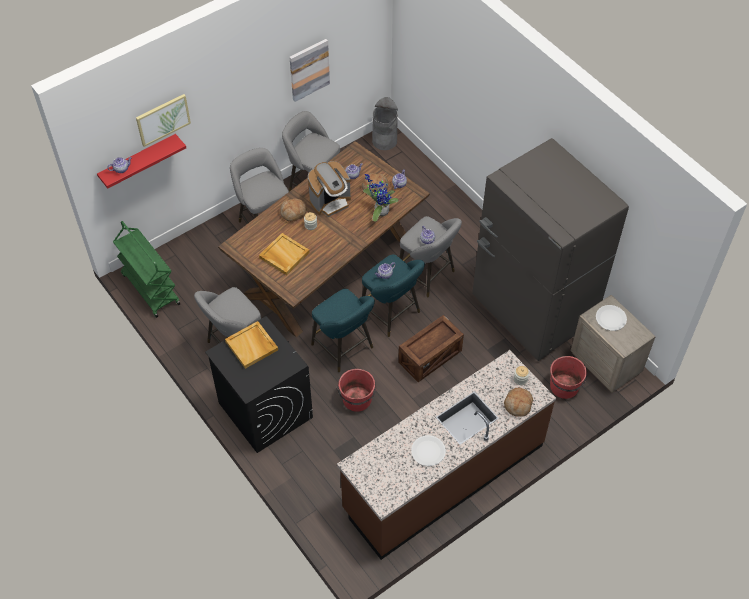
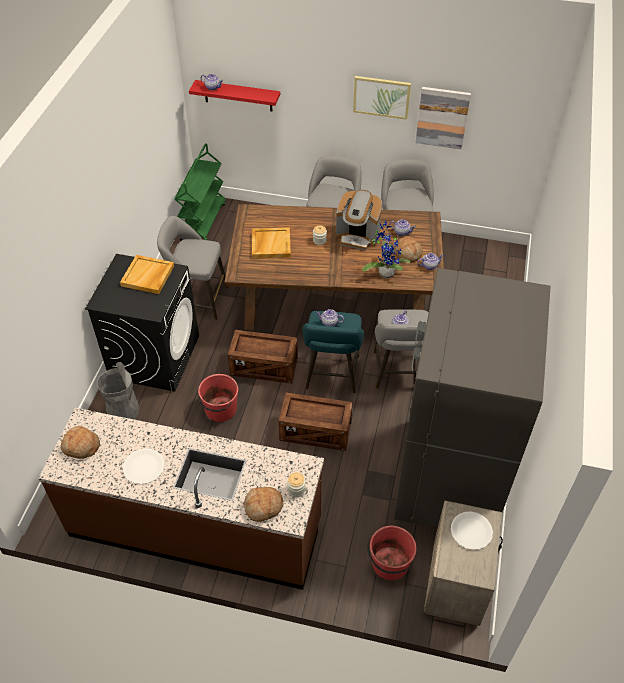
camera: 50 degrees right, 5 degrees down
picture [136,94,191,147] -> picture moved to [353,76,411,120]
bread [280,199,307,222] -> bread moved to [61,426,100,459]
turquoise stool [311,289,375,372] -> crate [228,330,298,384]
grey trash can [372,97,398,150] -> grey trash can moved to [97,362,140,419]

